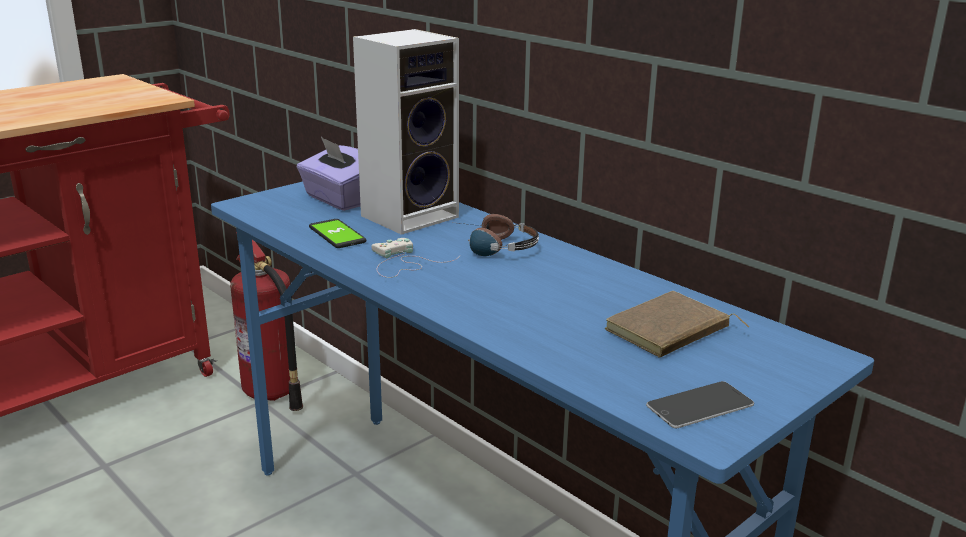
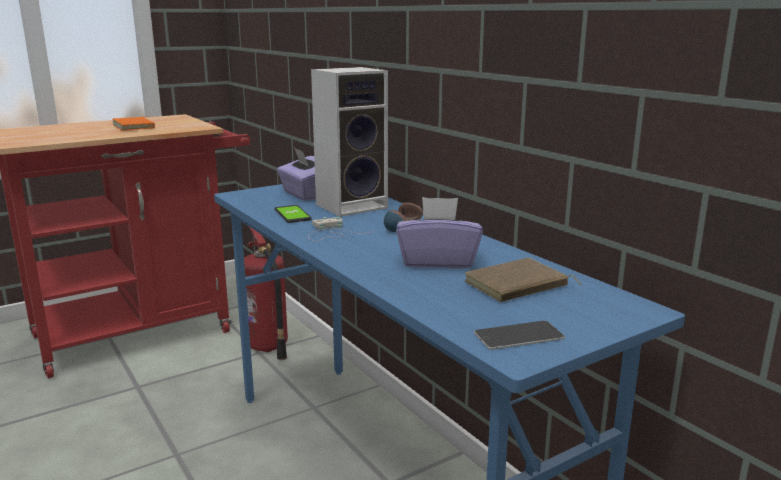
camera: 10 degrees right, 5 degrees down
none -> orange book [112,116,155,131]
none -> purple tissue box [396,197,483,269]

